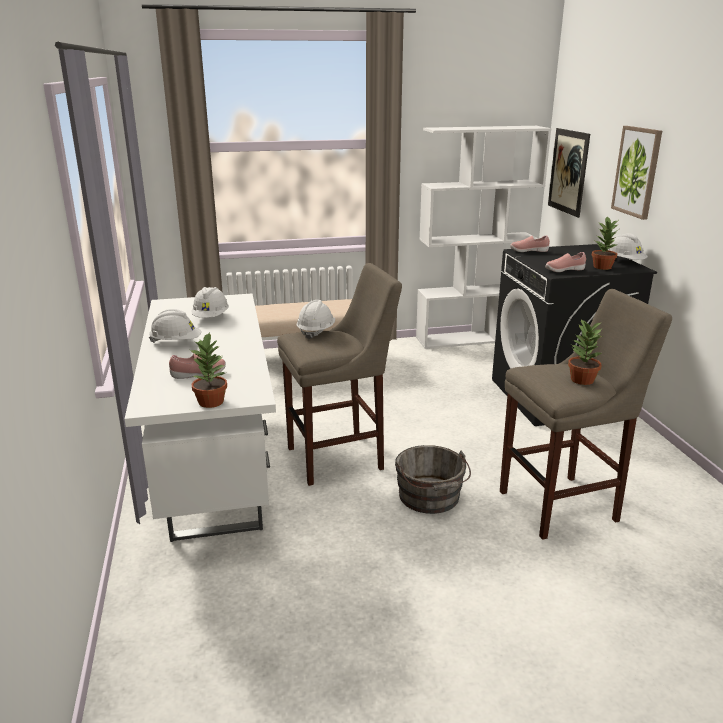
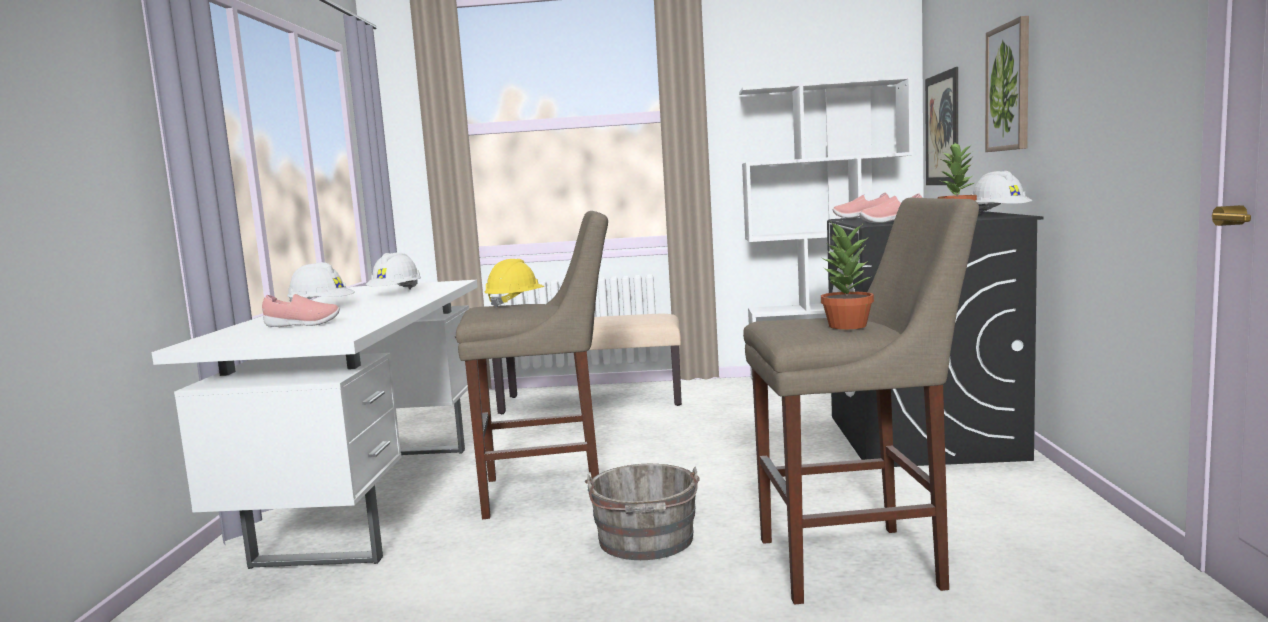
camera: 15 degrees right, 15 degrees down
potted plant [190,332,227,408] -> none
white hard hat [297,300,335,340] -> yellow hard hat [485,259,545,308]

